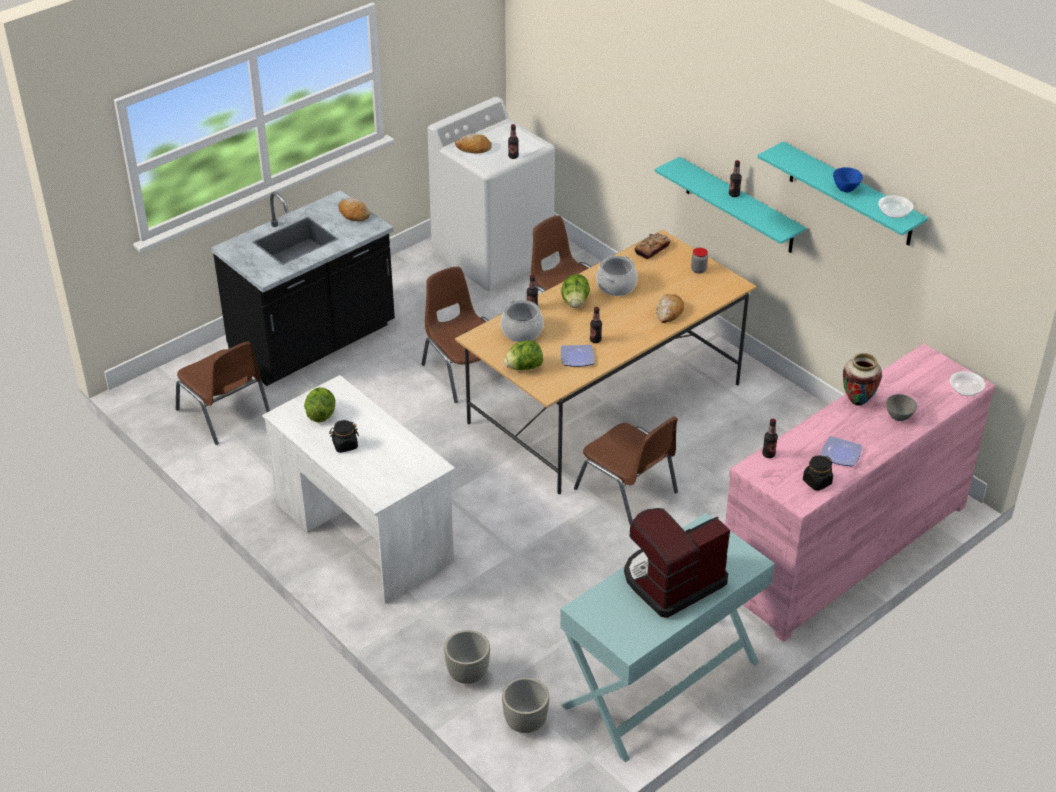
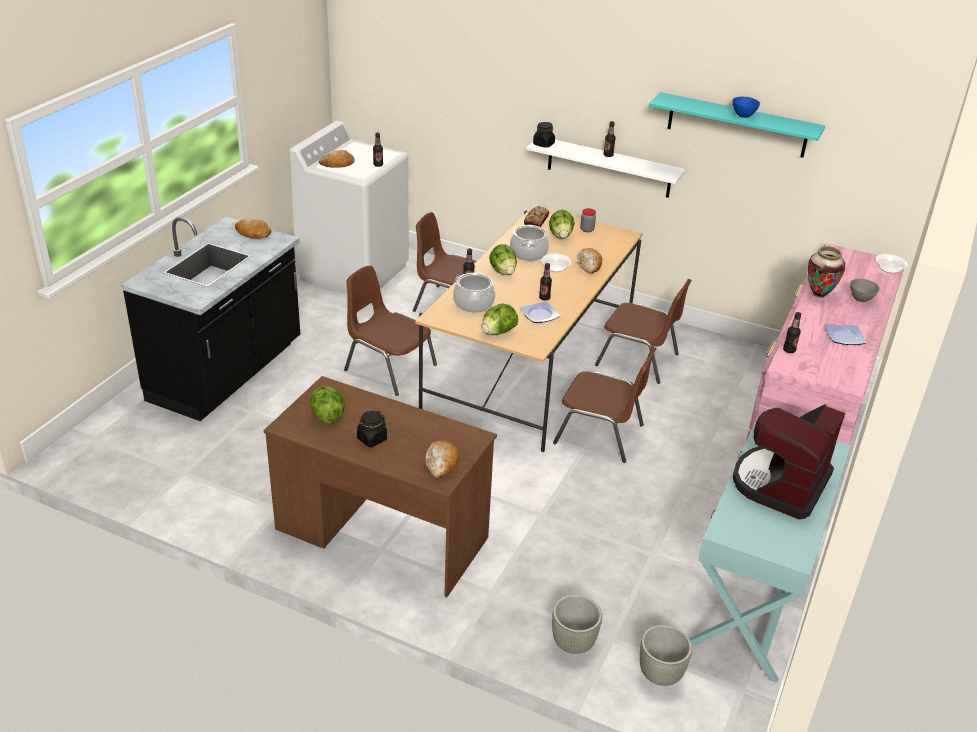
camera: 25 degrees left, 5 degrees down
brown chair [176,341,270,445] -> brown chair moved to [595,279,692,384]
white desk [262,375,455,604] -> brown desk [264,376,497,597]
turquoise shelf [655,157,806,253] -> white shelf [526,140,686,198]
black jar [803,456,833,491] -> black jar moved to [533,122,555,148]
bowl [878,195,913,218] -> bowl moved to [542,254,571,272]
none -> bread [425,440,459,478]
none -> lettuce [549,210,575,239]

